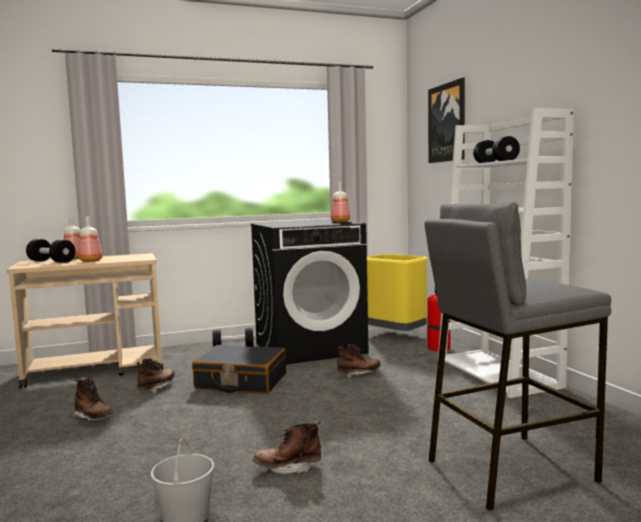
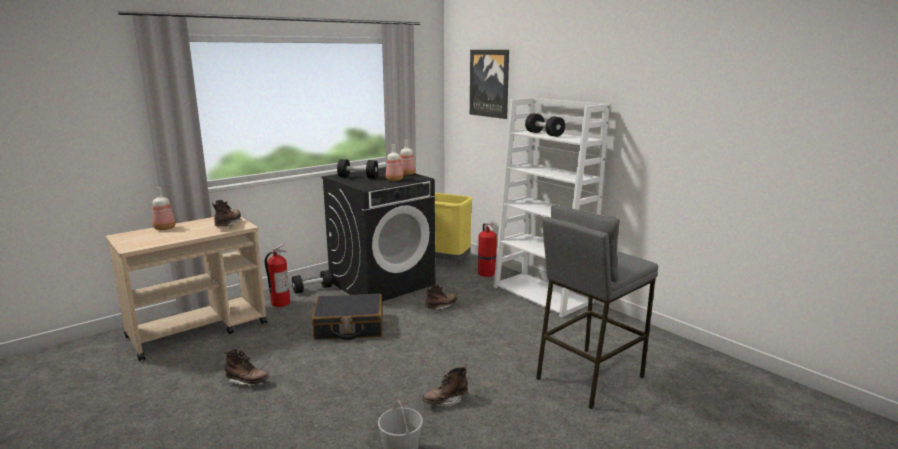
camera: 20 degrees left, 10 degrees up
black dumbbell [26,239,75,263] -> black dumbbell moved to [337,159,378,178]
bottle [79,217,102,262] -> bottle moved to [386,144,403,181]
brown boot [137,358,175,393] -> brown boot moved to [212,200,241,228]
none -> fire extinguisher [265,243,290,307]

